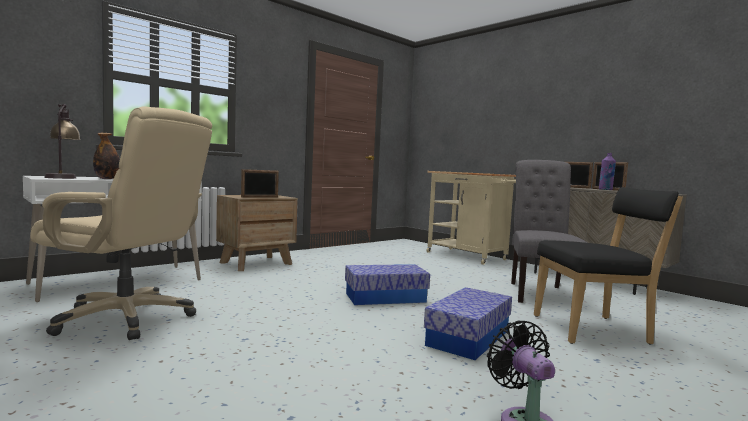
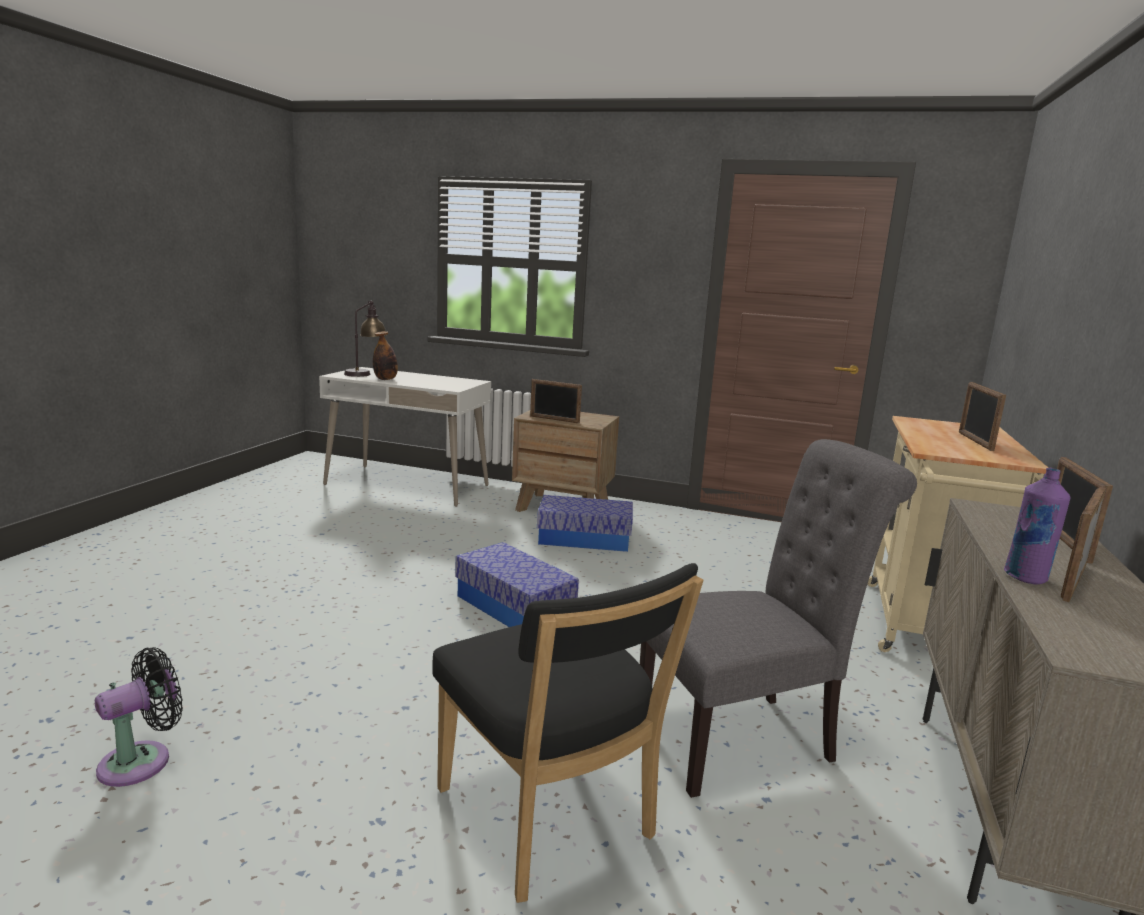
camera: 60 degrees right, 10 degrees up
beige office chair [30,107,212,340] -> none
storage box [424,287,512,360] -> storage box moved to [537,495,633,552]
none -> picture frame [959,382,1006,451]

